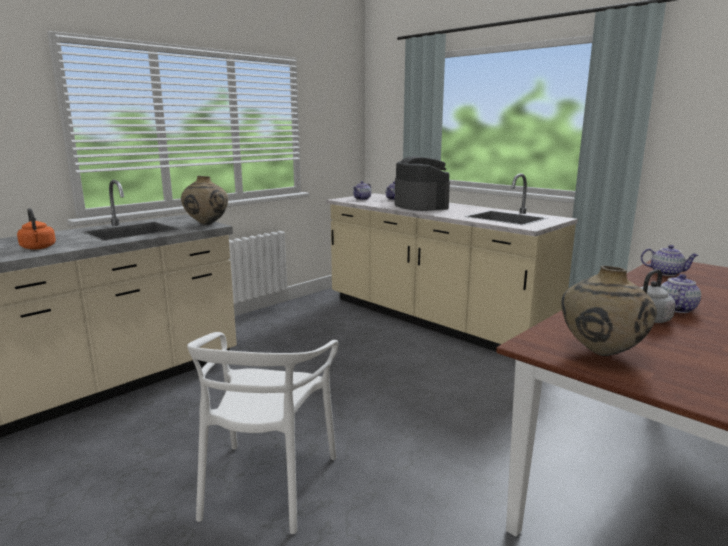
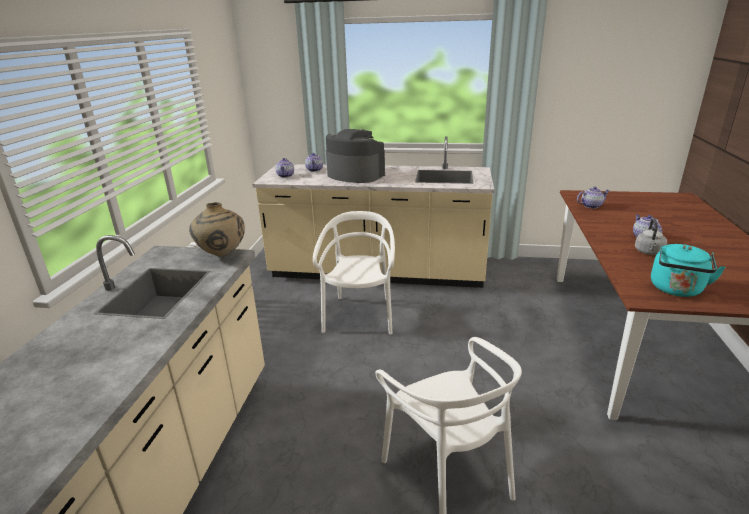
camera: 35 degrees left, 10 degrees up
orange kettle [17,208,56,250] -> none
beige vase [561,266,657,356] -> turquoise kettle [651,244,726,297]
none -> white chair [313,211,395,335]

